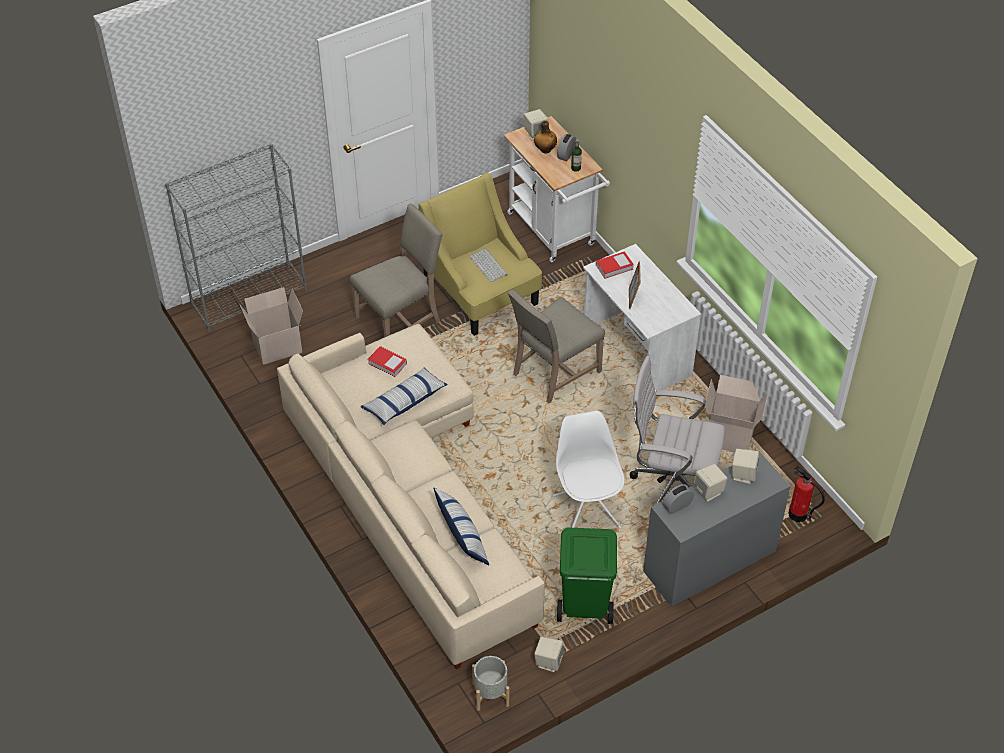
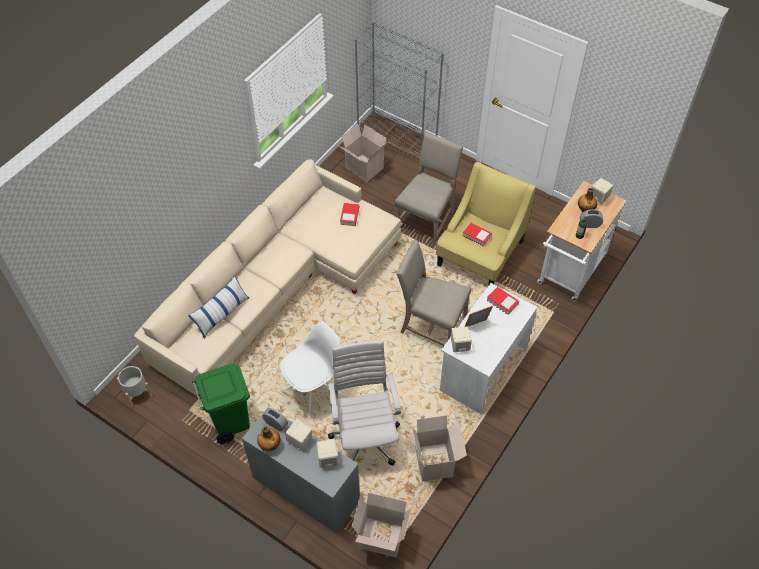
camera: 65 degrees right, 5 degrees up
beige chair [350,204,443,337] -> beige chair turned 90 degrees counterclockwise [395,132,463,247]
pillow [360,367,448,425] -> none
keyboard [470,248,508,282] -> book [463,223,492,247]
beige speaker [534,637,564,672] -> beige speaker moved to [451,327,472,352]
fire extinguisher [788,465,825,522] -> cardboard box [352,493,411,557]
none -> bottle [257,426,280,451]

